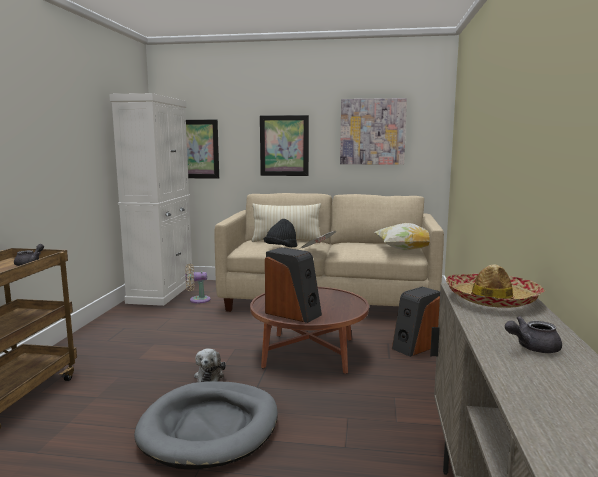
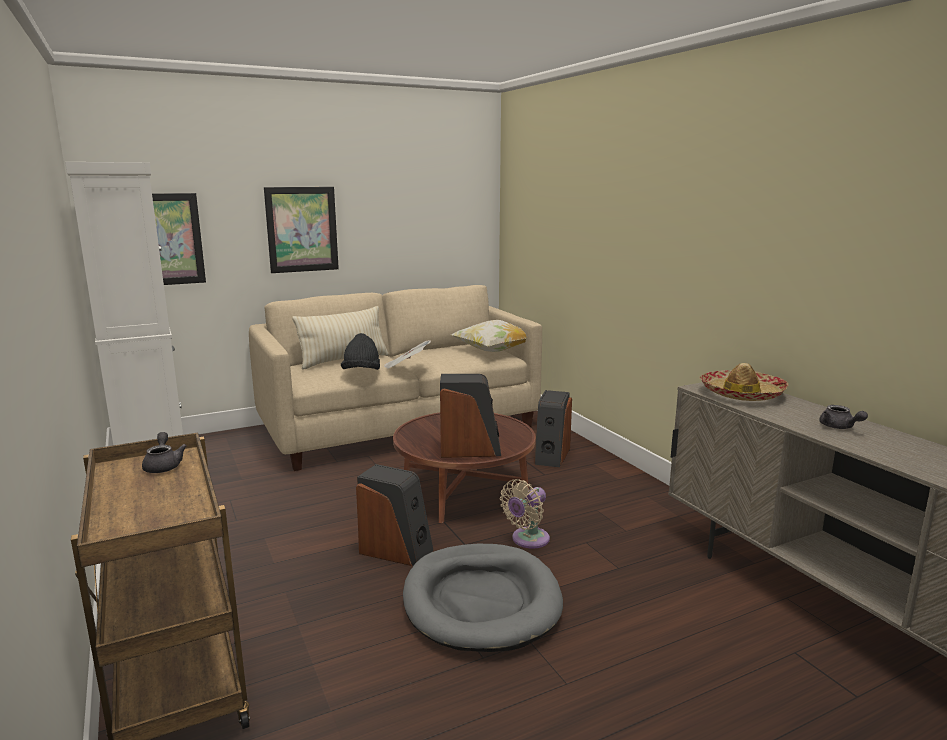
camera: 35 degrees left, 5 degrees up
beige fan [185,264,211,303] -> beige fan moved to [500,479,550,548]
plush toy [194,348,226,382] -> speaker [356,464,433,566]
picture [340,98,407,165] -> none
grey teapot [505,316,562,353] -> grey teapot turned 60 degrees counterclockwise [819,405,868,429]

